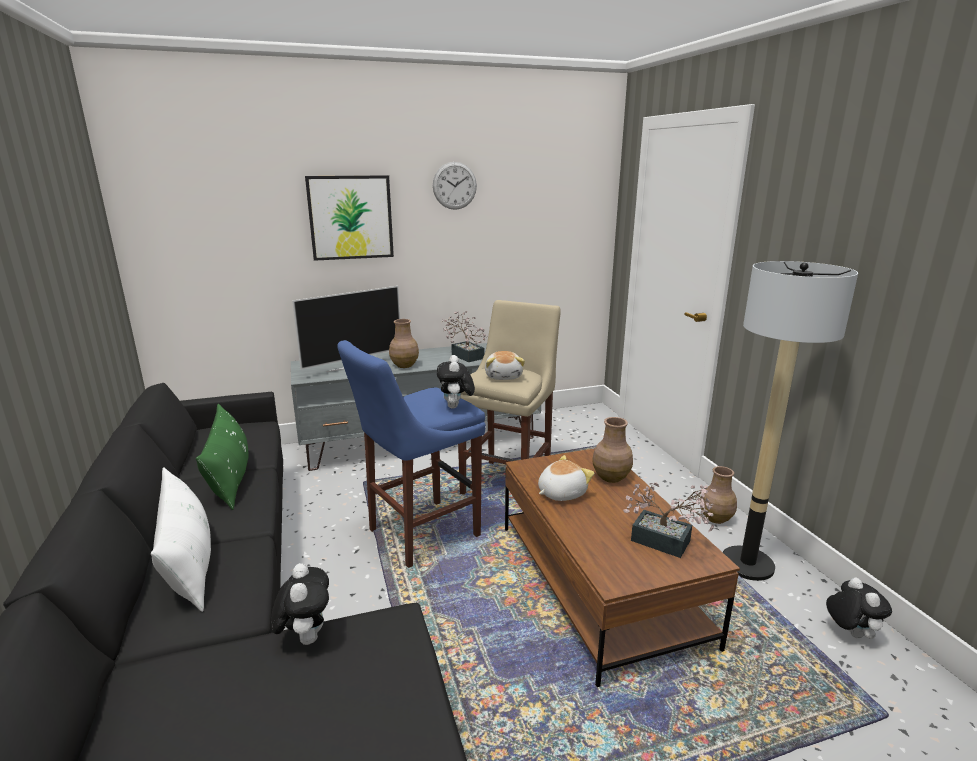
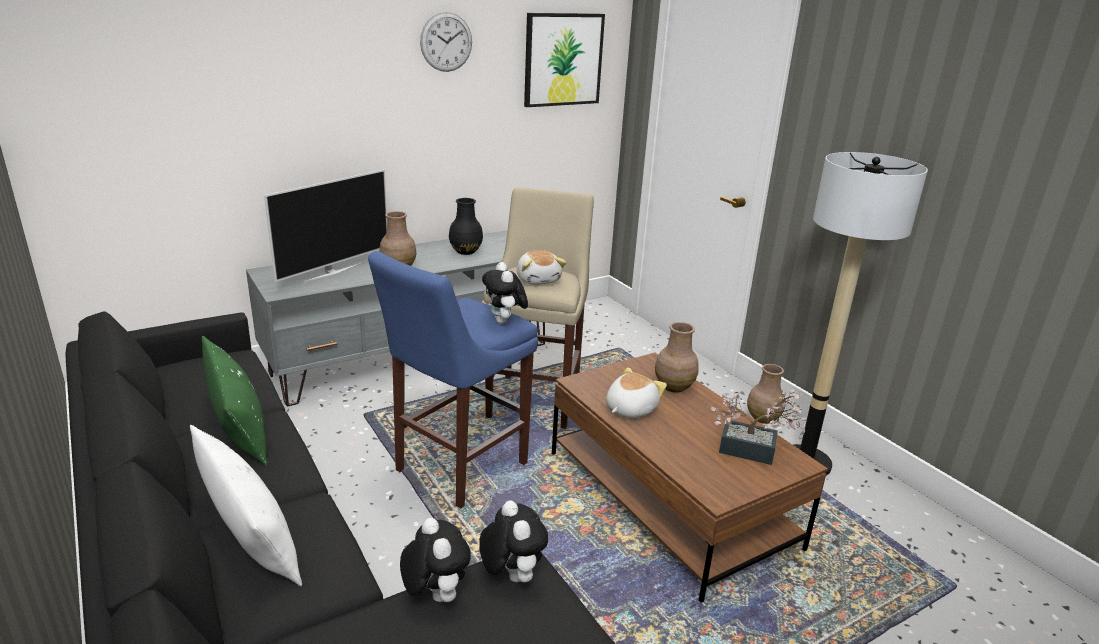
camera: 15 degrees left, 5 degrees up
picture [305,175,394,261] -> picture moved to [524,13,605,107]
potted plant [442,311,488,362] -> black vase [449,198,483,255]
plush toy [826,577,892,639] -> plush toy moved to [479,501,548,583]

